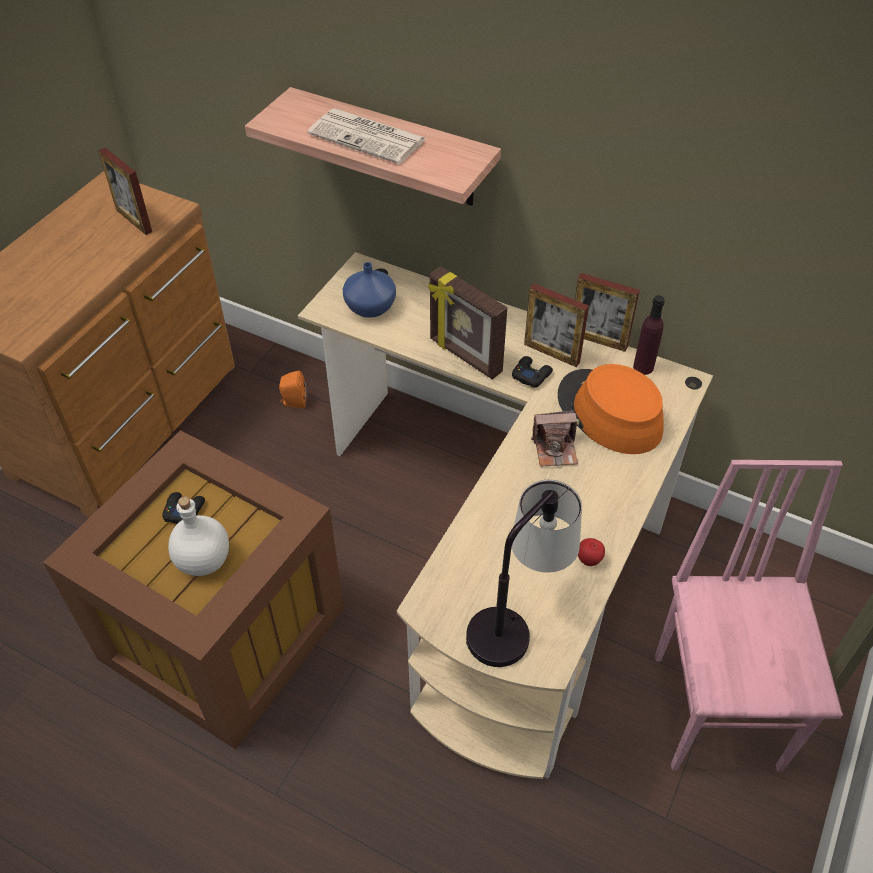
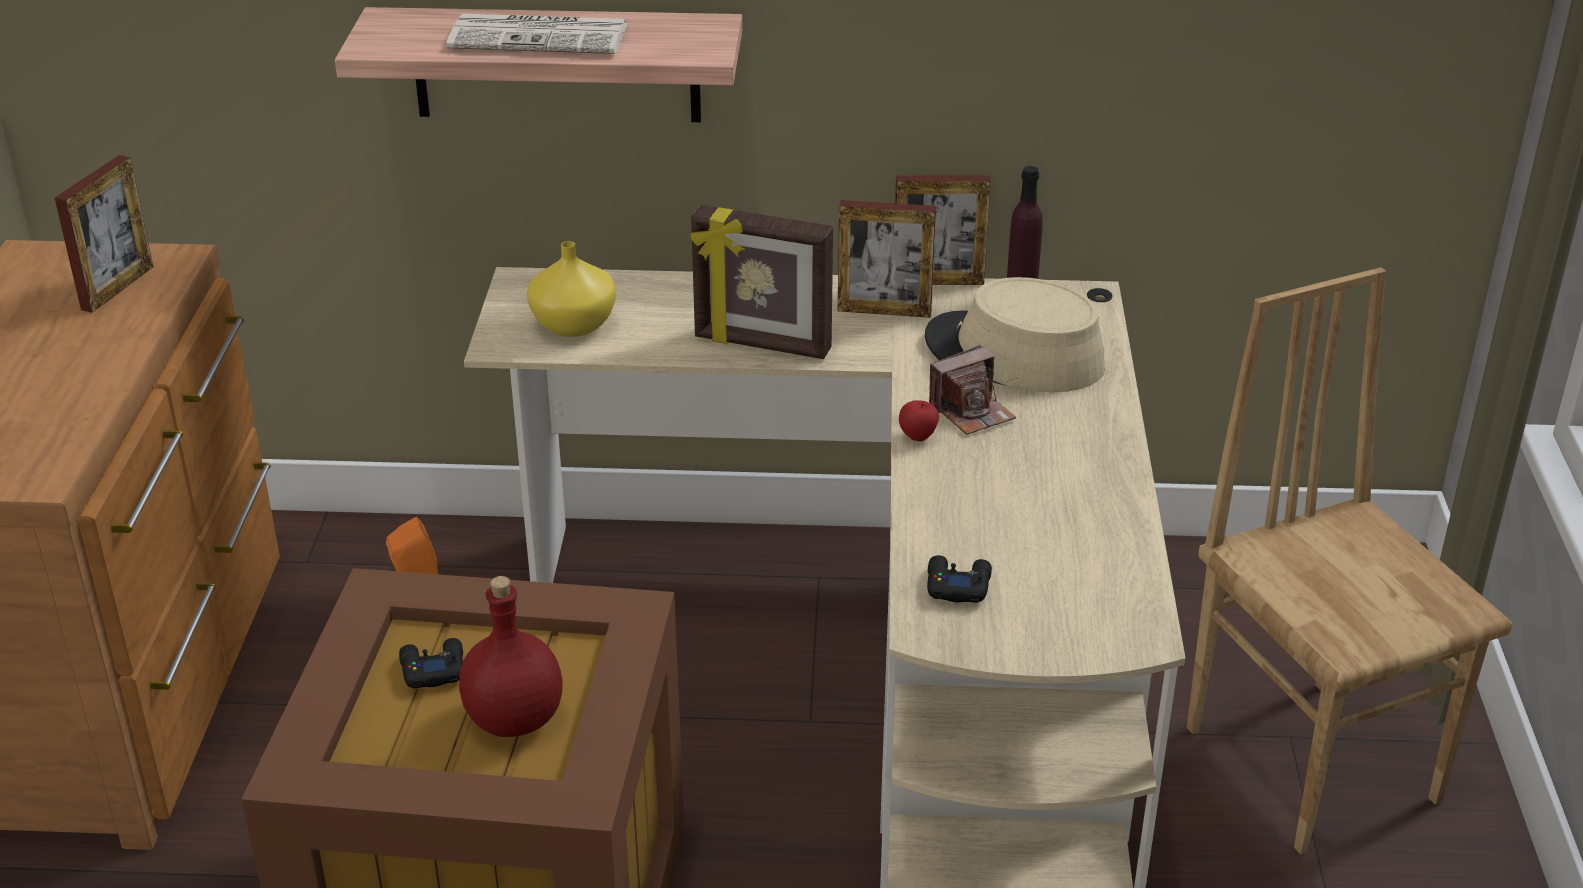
camera: 25 degrees left, 15 degrees down
picture frame [98,148,152,235] -> picture frame turned 90 degrees counterclockwise [55,155,153,313]
white bottle [168,496,229,576] -> red bottle [459,576,563,737]
blue vase [343,262,396,318] -> yellow vase [527,241,616,337]
table lamp [466,480,582,667] -> none
black game controller [512,356,553,388] -> black game controller moved to [927,555,992,603]
orange hat [558,364,664,454] -> beige hat [925,277,1105,392]
apple [578,538,605,566] -> apple moved to [899,400,939,442]
pink chair [655,460,843,772] -> brown chair [1187,267,1512,854]

